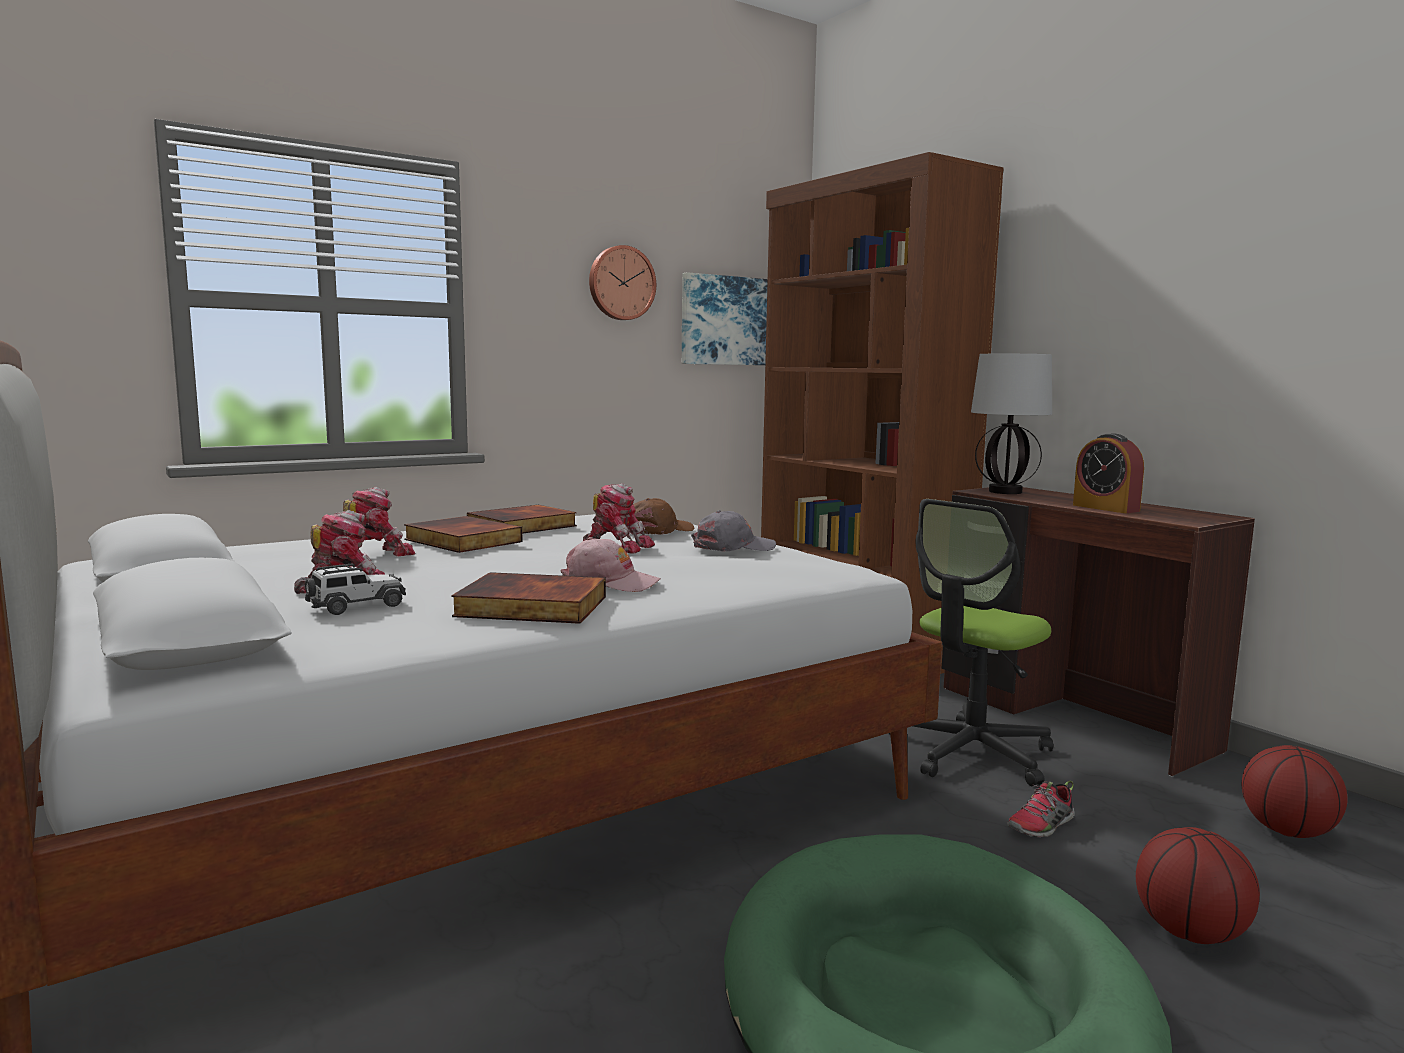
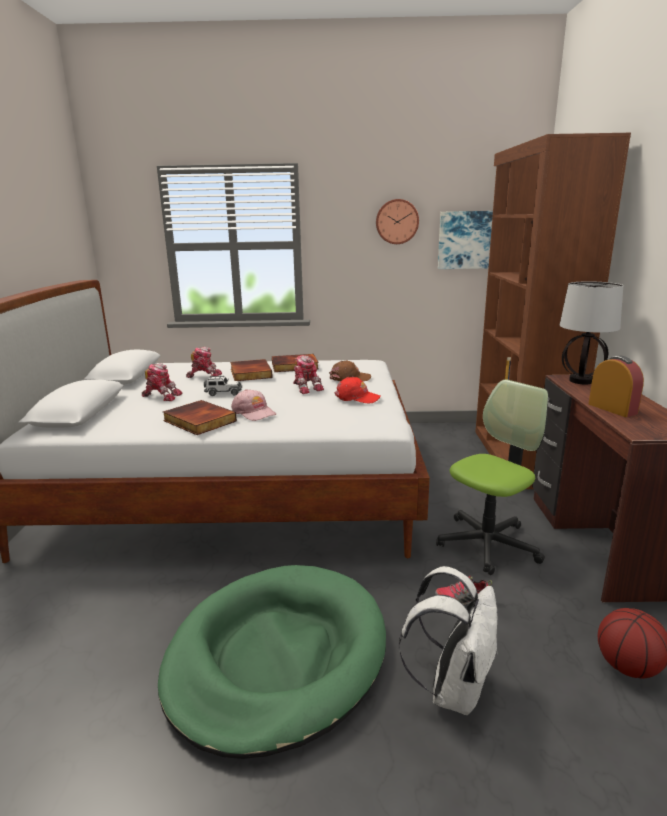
camera: 35 degrees right, 10 degrees up
toy car [305,563,406,615] -> toy car moved to [204,376,242,396]
grey cap [691,510,776,552] -> red cap [334,377,381,404]
office chair [889,499,1053,786] -> office chair turned 150 degrees clockwise [436,379,549,575]
alarm clock [1073,433,1144,513] -> alarm clock turned 150 degrees clockwise [588,356,644,417]
basketball [1136,827,1260,944] -> white backpack [399,566,498,715]

